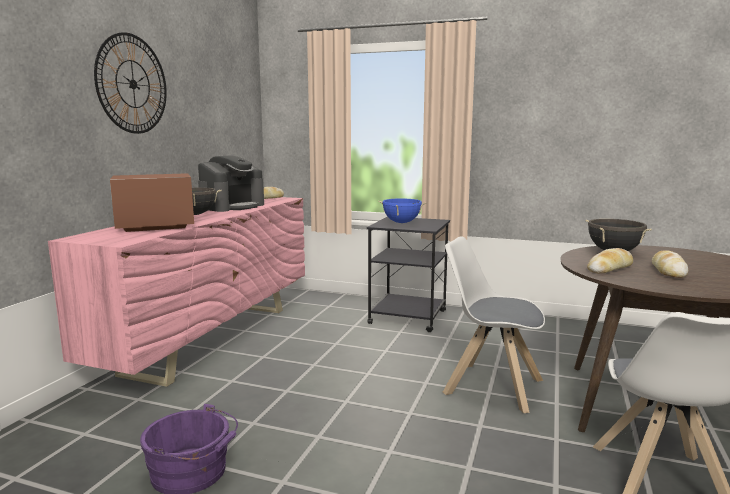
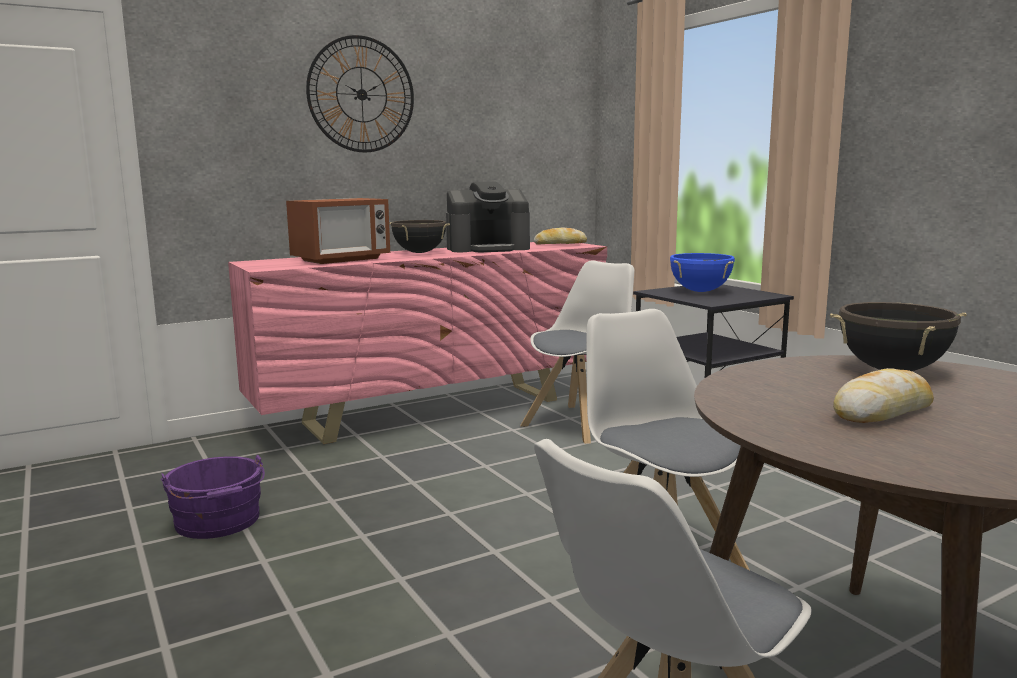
camera: 40 degrees right, 0 degrees up
microwave [110,173,194,232] -> microwave turned 120 degrees clockwise [286,198,390,264]
bread [587,248,633,274] -> none
none -> chair [520,260,634,444]

